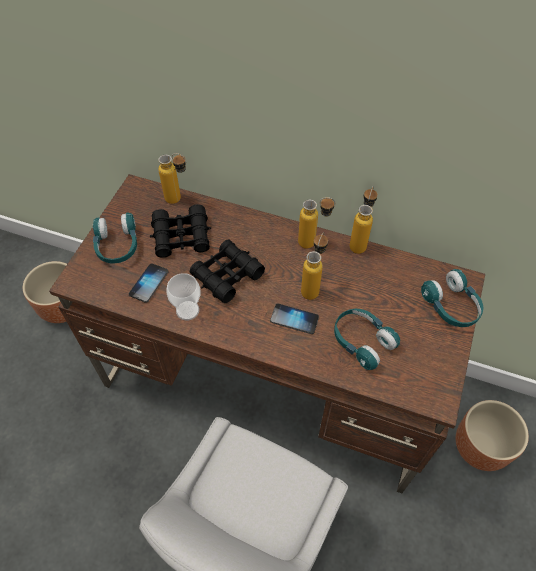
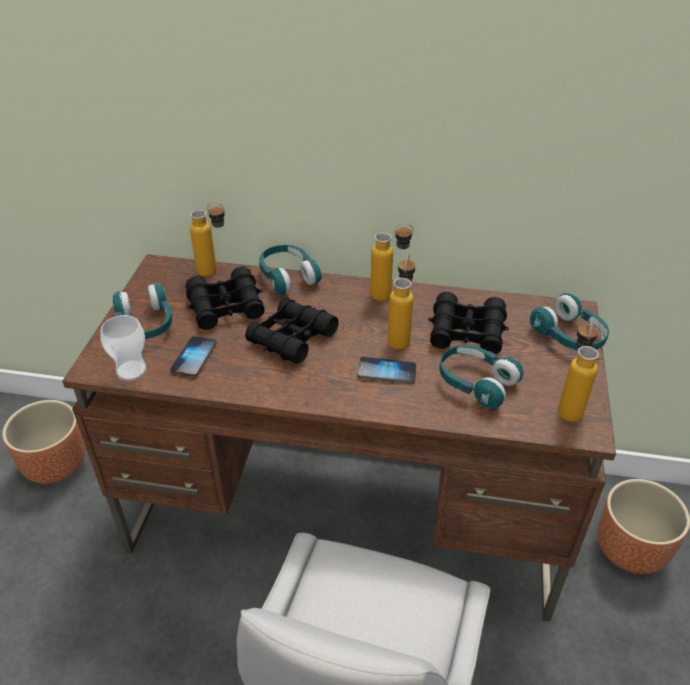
camera: 10 degrees left, 15 degrees down
cup [166,273,201,321] -> cup moved to [100,315,147,381]
bottle [349,186,378,254] -> bottle moved to [558,319,599,422]
none -> turquoise headphones [259,245,321,295]
none -> black binoculars [428,292,509,354]

